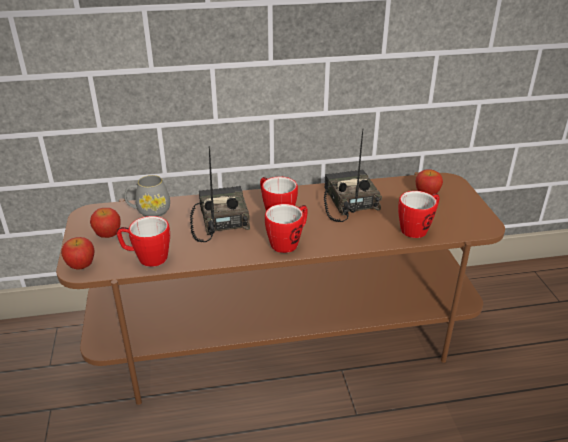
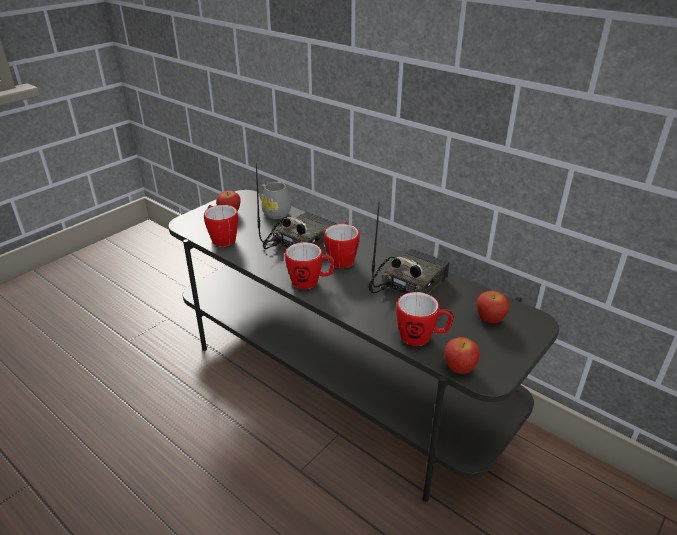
camera: 50 degrees right, 0 degrees up
brown tv stand [56,172,505,405] -> grey tv stand [168,190,559,502]
apple [61,237,95,269] -> apple moved to [444,337,480,374]

